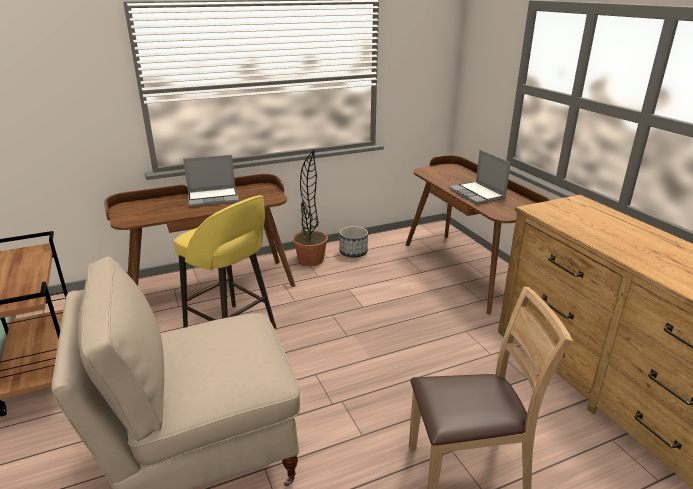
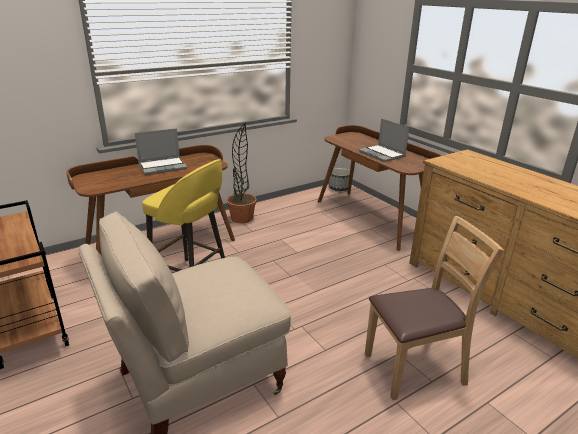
camera: 10 degrees left, 0 degrees up
planter [340,226,368,257] -> planter moved to [329,168,350,191]

